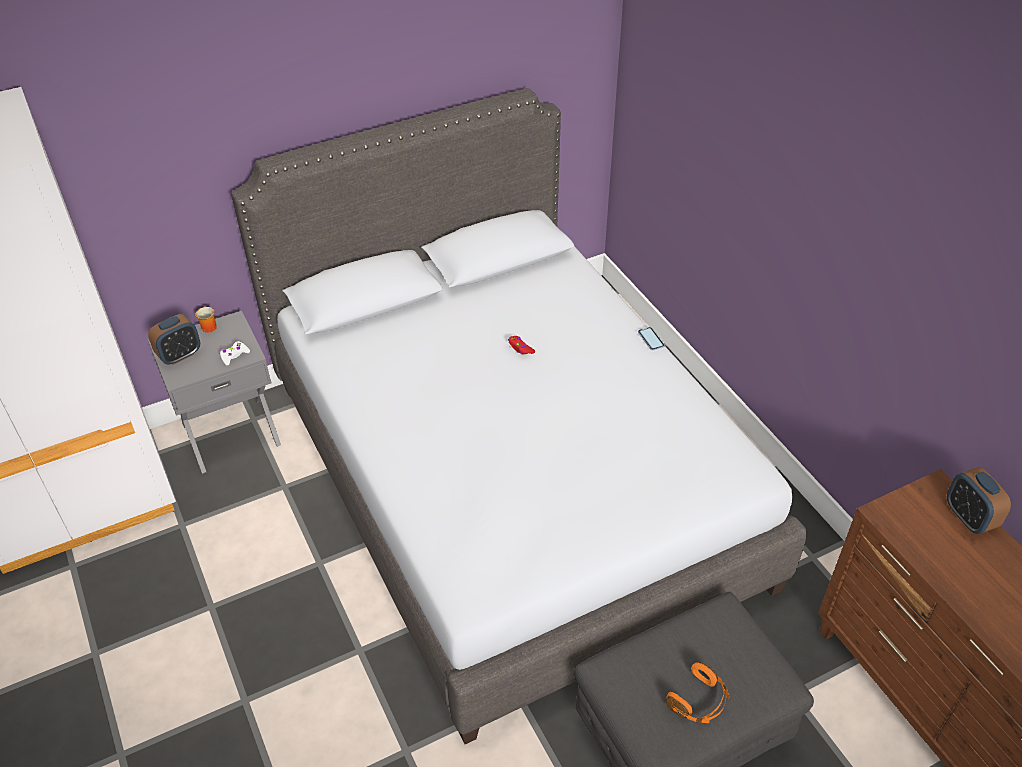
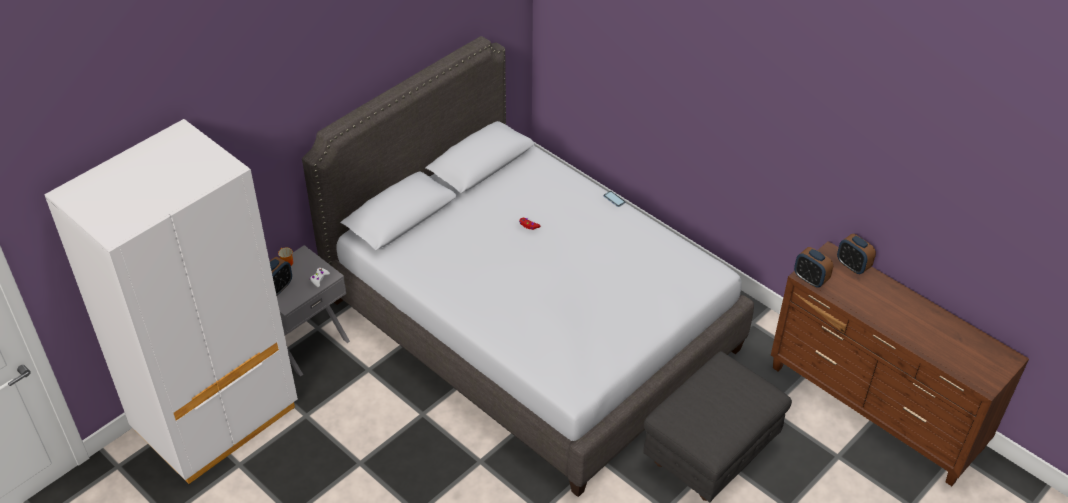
camera: 20 degrees left, 0 degrees up
orange headphones [666,662,730,723] -> none
none -> alarm clock [794,247,833,288]

